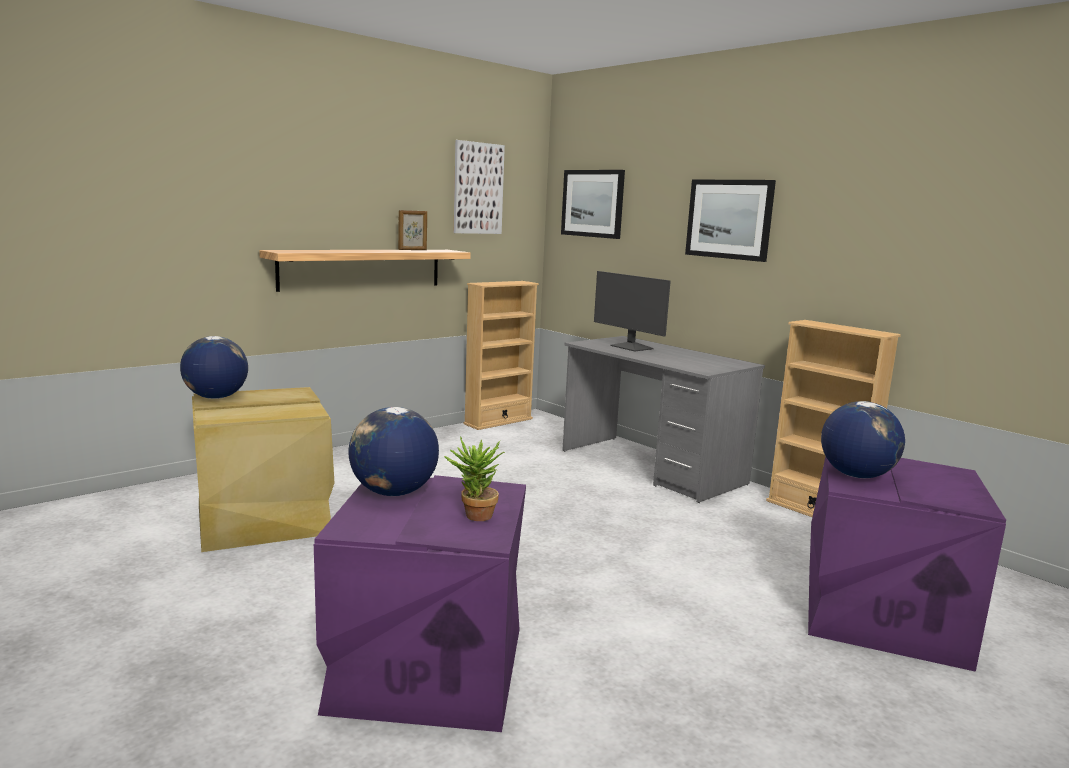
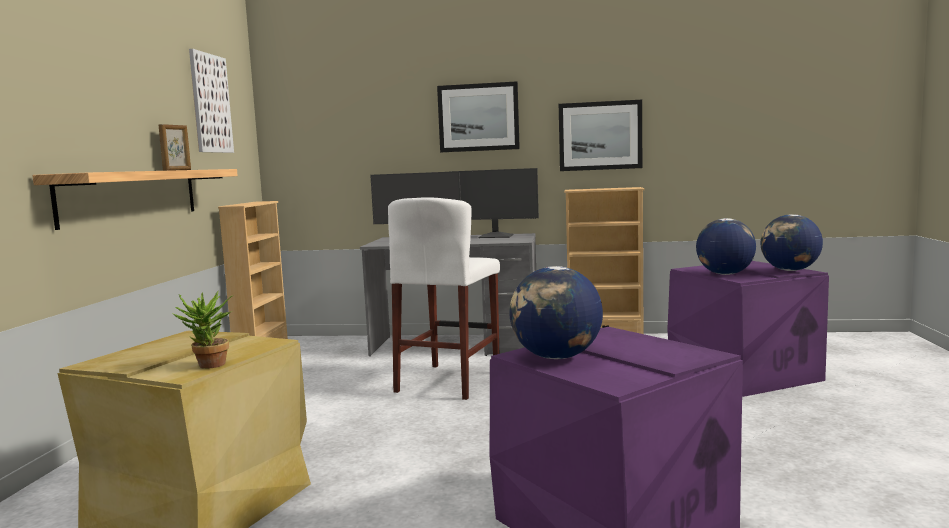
camera: 40 degrees left, 5 degrees down
globe [180,336,248,399] -> globe moved to [761,214,823,271]
potted plant [444,437,505,521] -> potted plant moved to [172,290,234,369]
picture [561,170,625,239] -> picture moved to [559,100,642,171]
none -> white stool [388,197,500,400]
none -> monitor [449,168,539,238]

